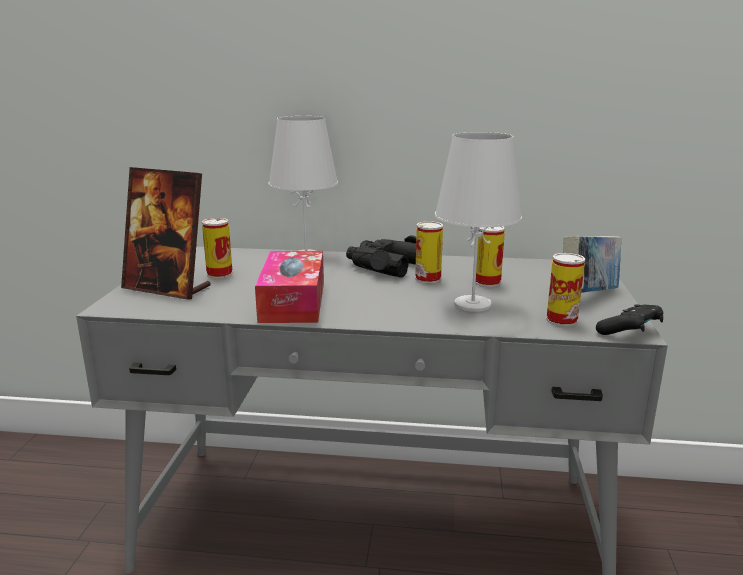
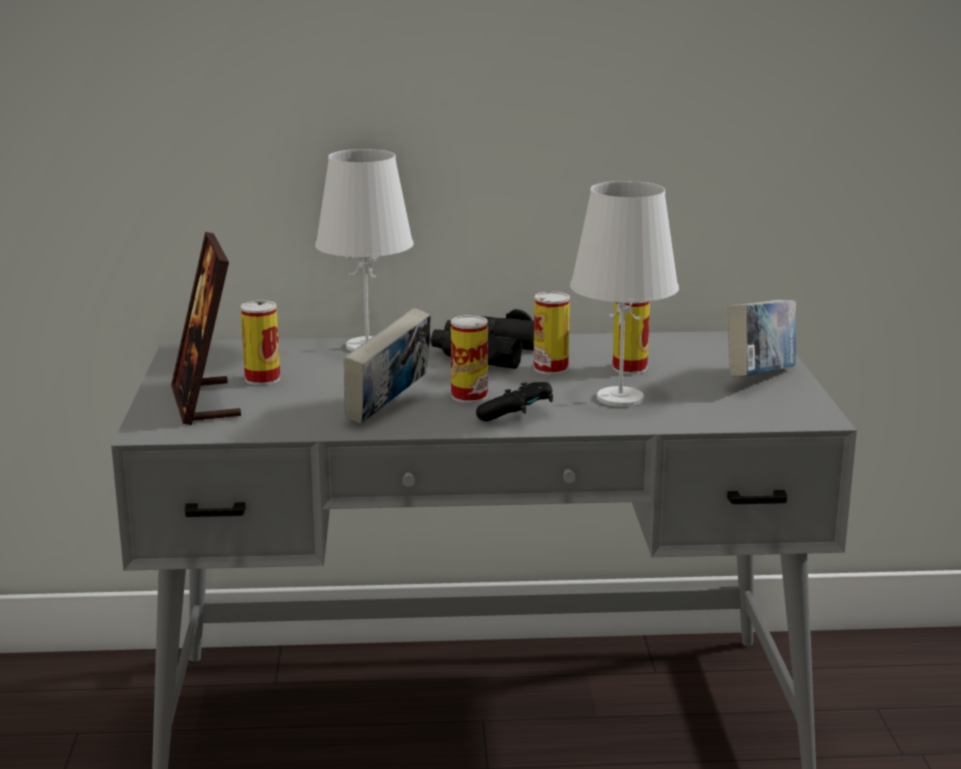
camera: 10 degrees left, 0 degrees up
picture frame [121,167,211,300] -> picture frame turned 60 degrees clockwise [171,232,241,425]
tissue box [255,251,324,323] -> book [343,308,431,424]
can [546,253,585,327] -> can moved to [451,315,488,403]
black game controller [596,304,663,335] -> black game controller moved to [476,382,553,421]

